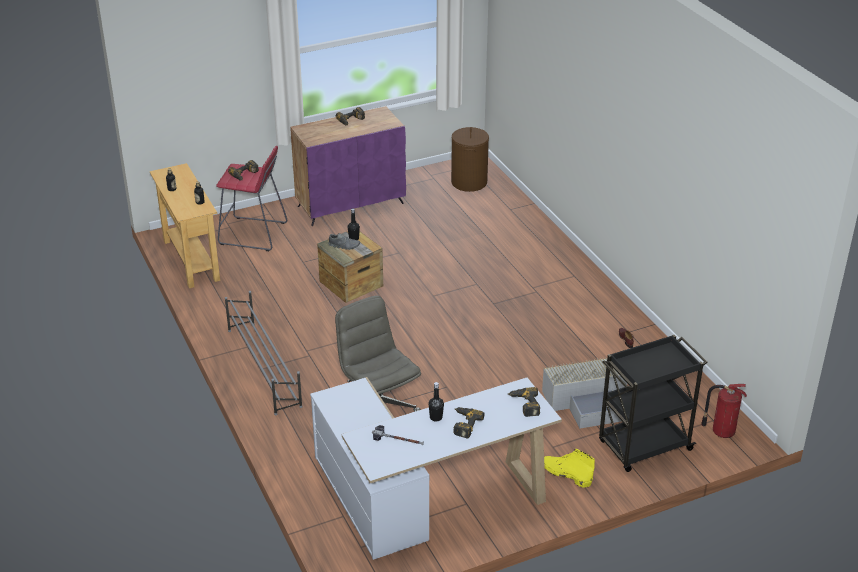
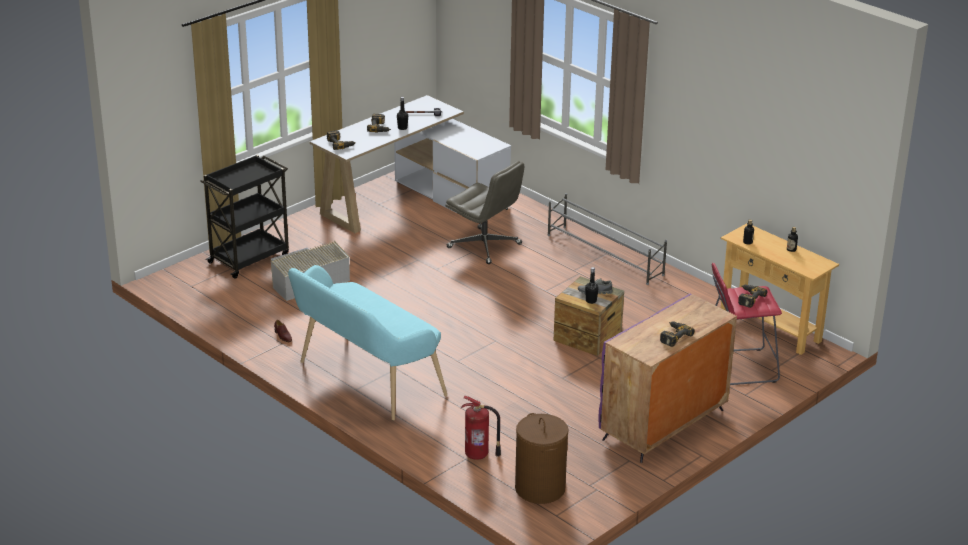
camera: 160 degrees right, 5 degrees down
yellow boot [544,449,595,488] -> none
fire extinguisher [701,384,747,438] -> fire extinguisher moved to [461,396,501,460]
none -> turquoise bench [288,265,447,421]

